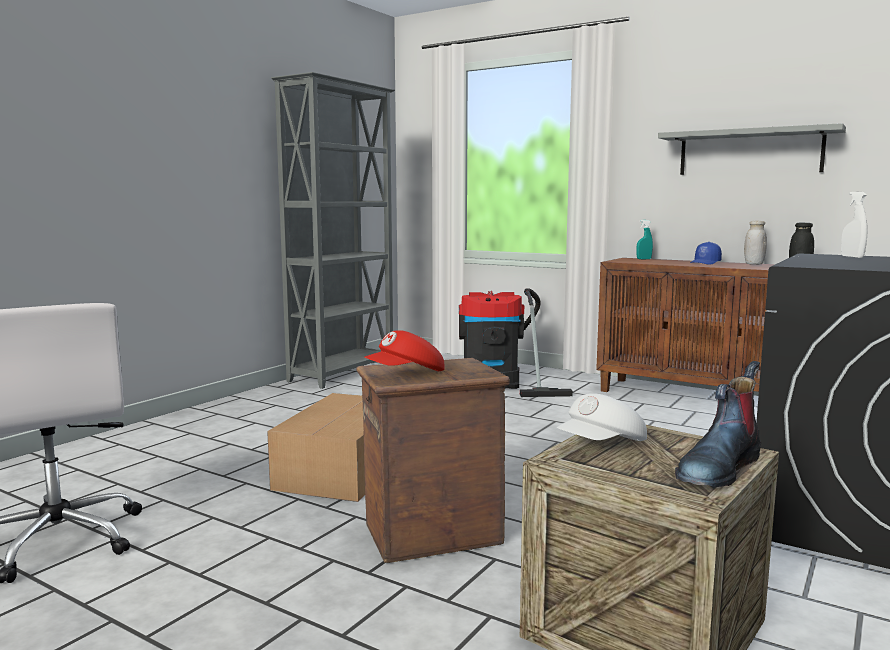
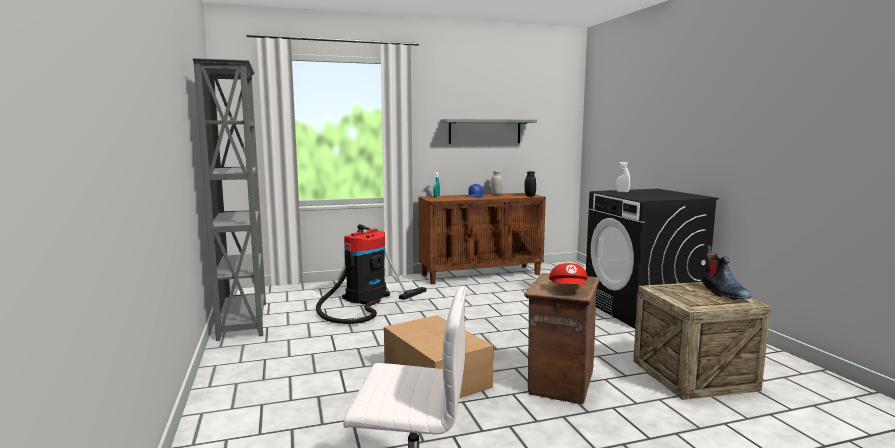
camera: 50 degrees left, 0 degrees up
white cap [557,393,647,441] -> none

